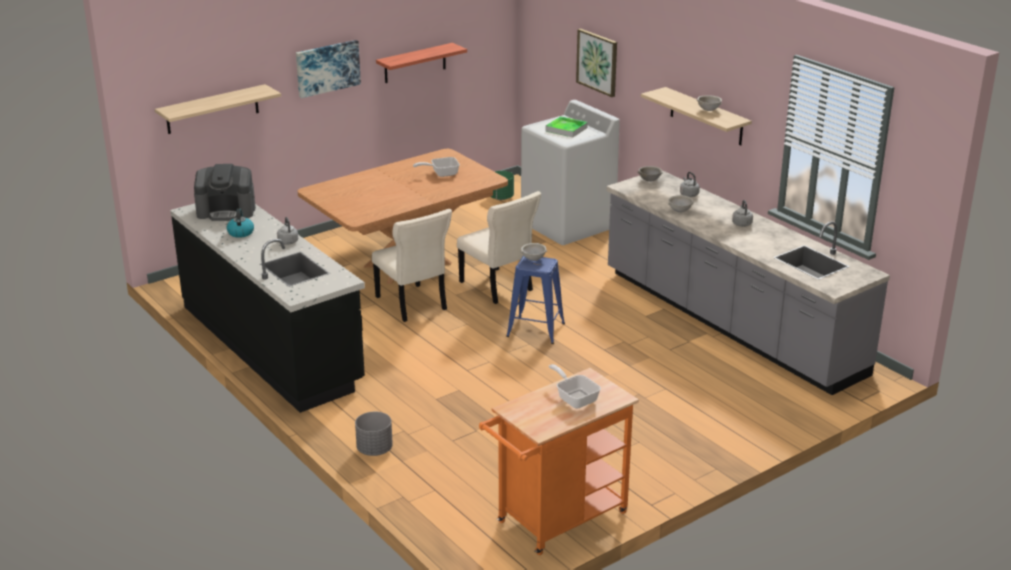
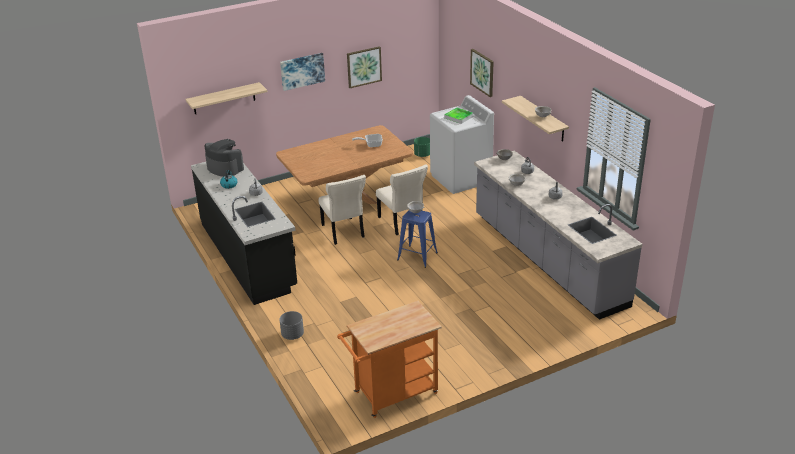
camera: 10 degrees right, 5 degrees up
coffee machine [194,164,256,221] -> coffee machine turned 150 degrees counterclockwise [204,139,244,177]
shelf [376,43,467,83] -> picture [347,46,382,88]
frying pan [549,364,601,408] -> none

